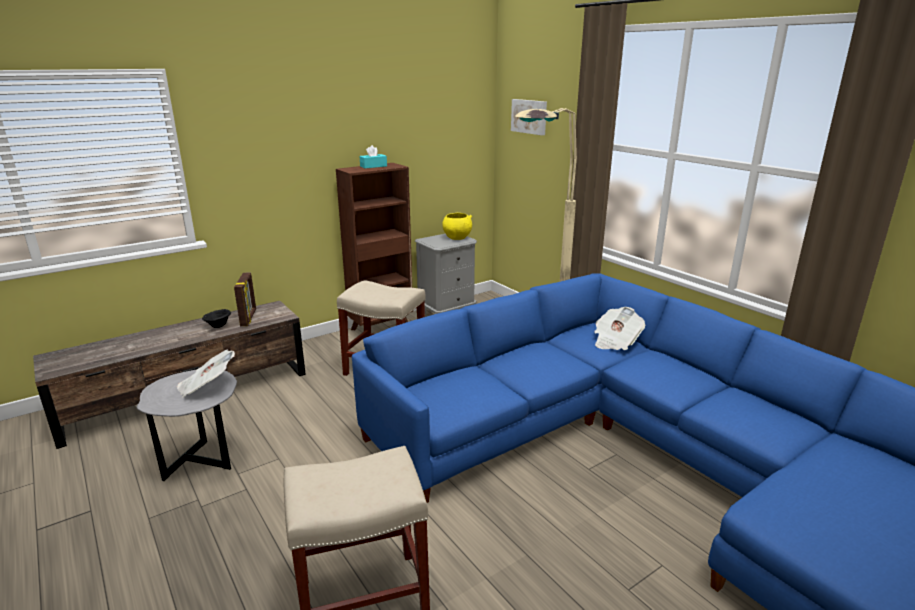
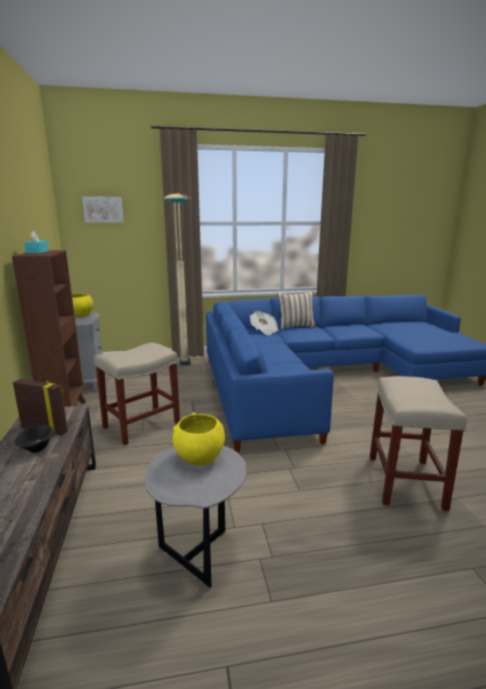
camera: 65 degrees left, 5 degrees down
newspaper [177,350,235,398] -> yellow bowl [172,412,225,466]
none -> pillow [277,291,316,329]

